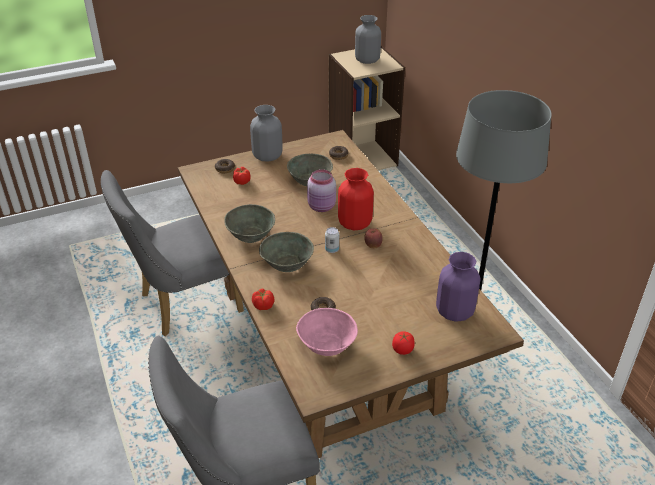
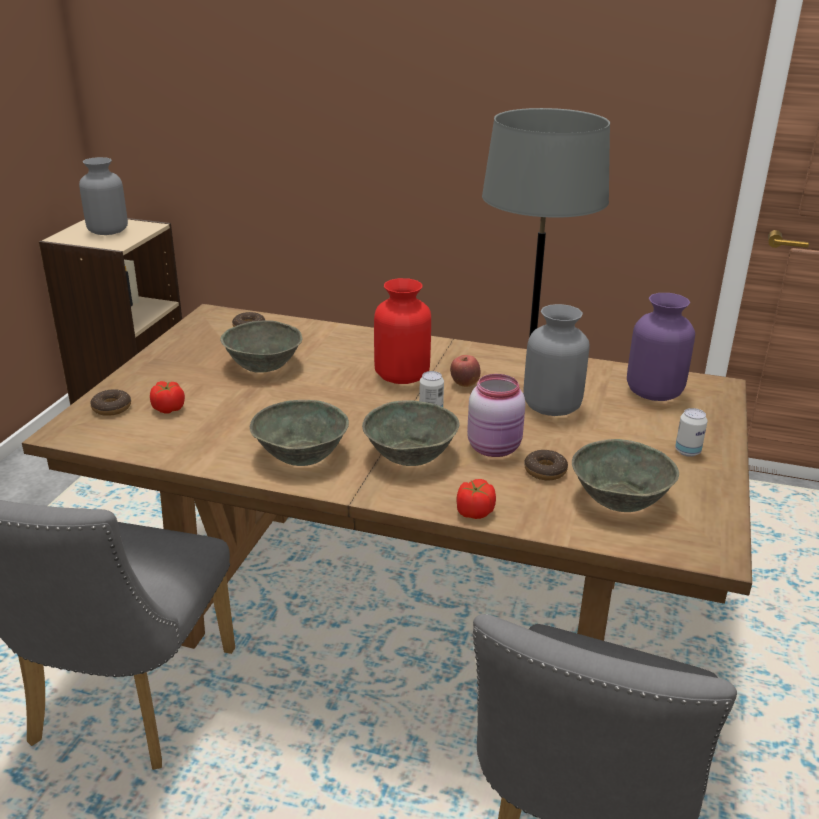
camera: 50 degrees left, 10 degrees down
grey vase [250,105,283,162] -> grey vase moved to [523,304,590,416]
pink bowl [296,308,358,356] -> grey bowl [572,439,679,512]
pink jar [307,169,336,212] -> pink jar moved to [467,374,525,457]
tomato [392,331,415,355] -> can [675,408,707,457]

